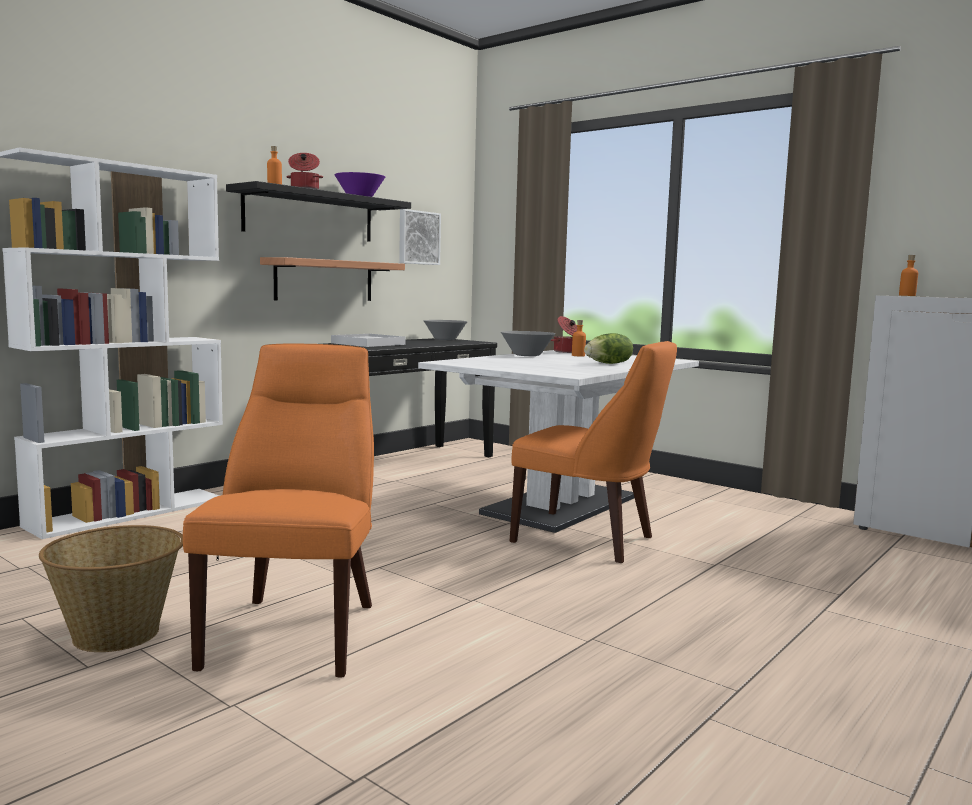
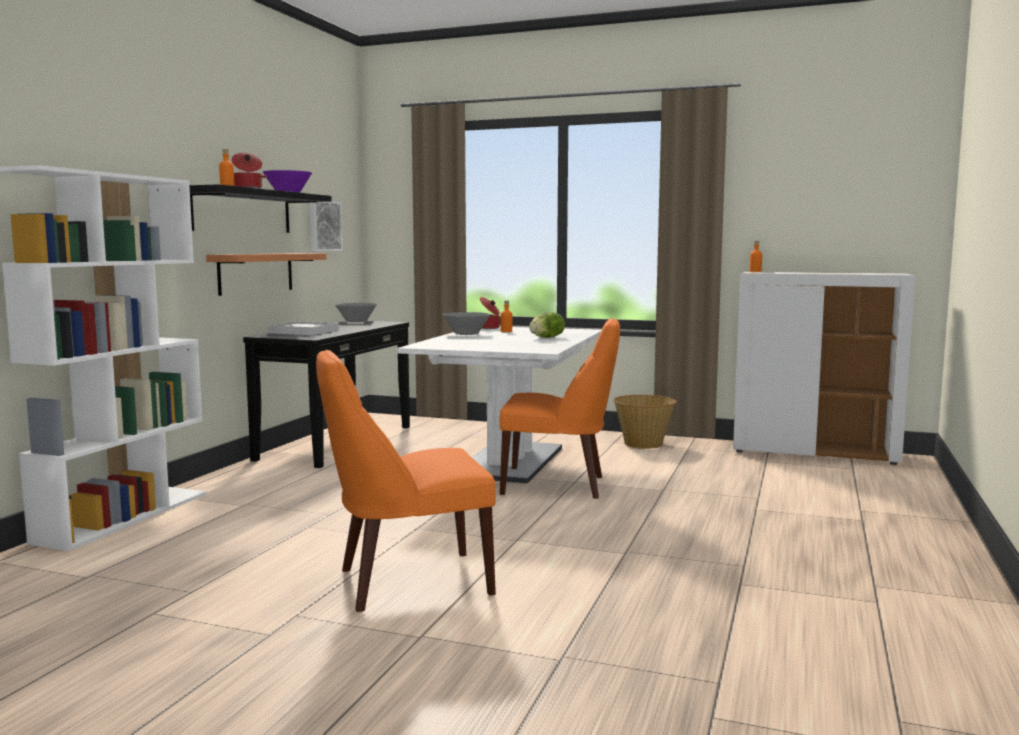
camera: 20 degrees left, 0 degrees up
basket [39,525,183,652] -> basket moved to [613,395,677,449]
orange chair [183,344,374,677] -> orange chair turned 90 degrees counterclockwise [316,350,496,612]

